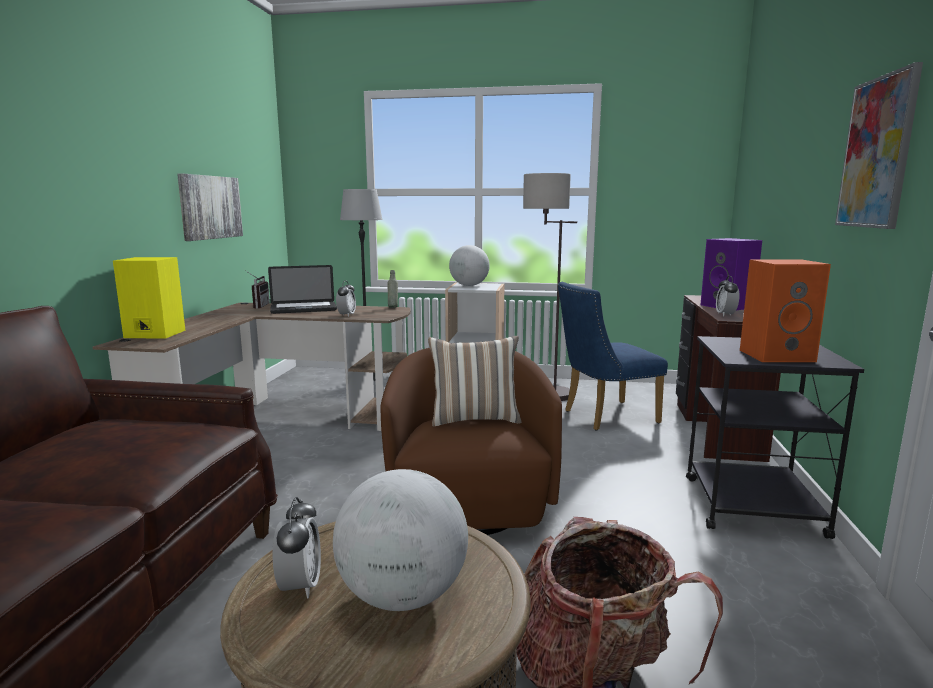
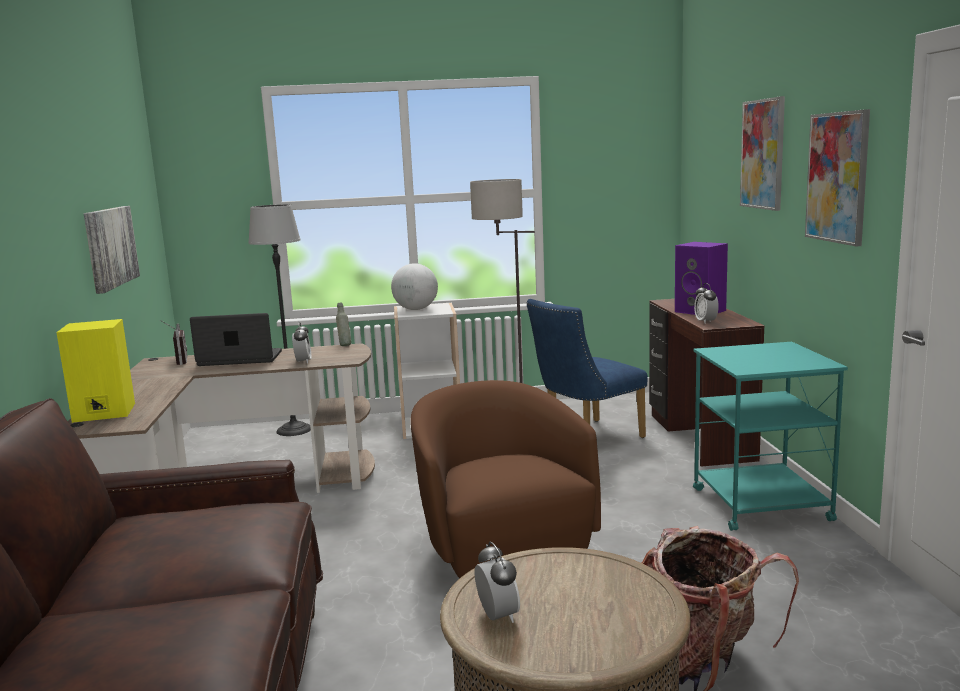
camera: 15 degrees left, 0 degrees up
laptop [268,265,337,314] -> laptop turned 150 degrees counterclockwise [190,313,282,366]
globe [333,469,468,611] -> none
pillow [428,336,522,426] -> none
black cart [686,336,864,539] -> turquoise cart [693,342,848,531]
orange speaker [740,260,831,362] -> none
none -> picture [740,96,785,211]

